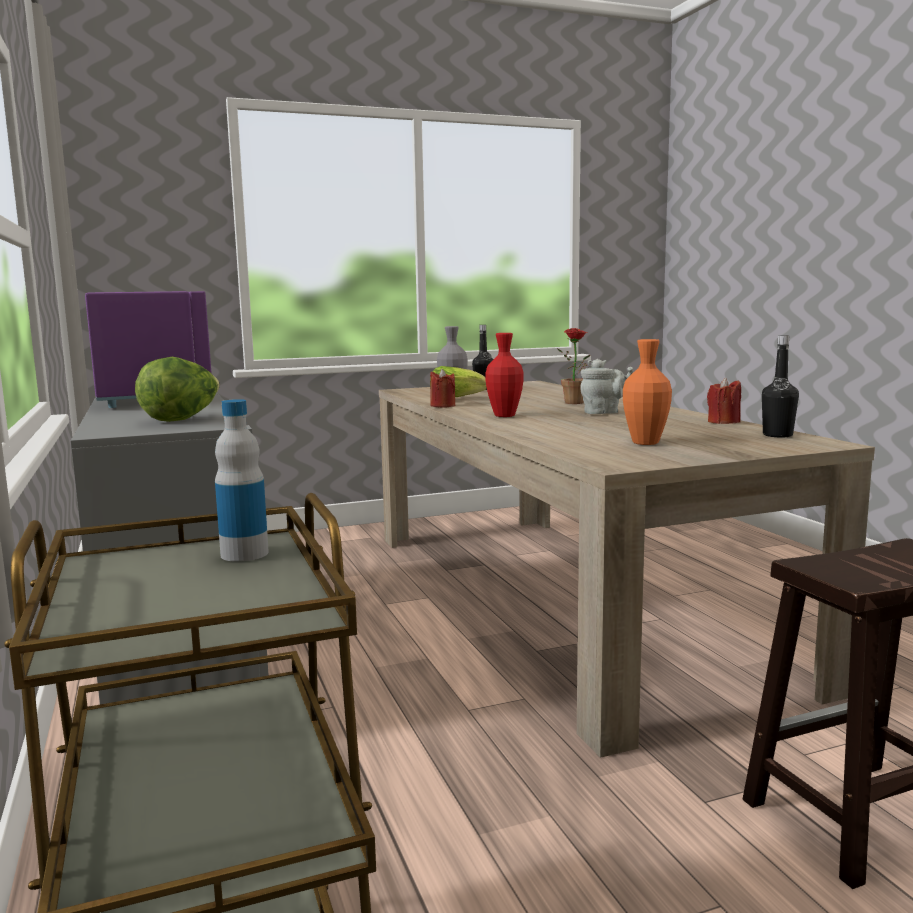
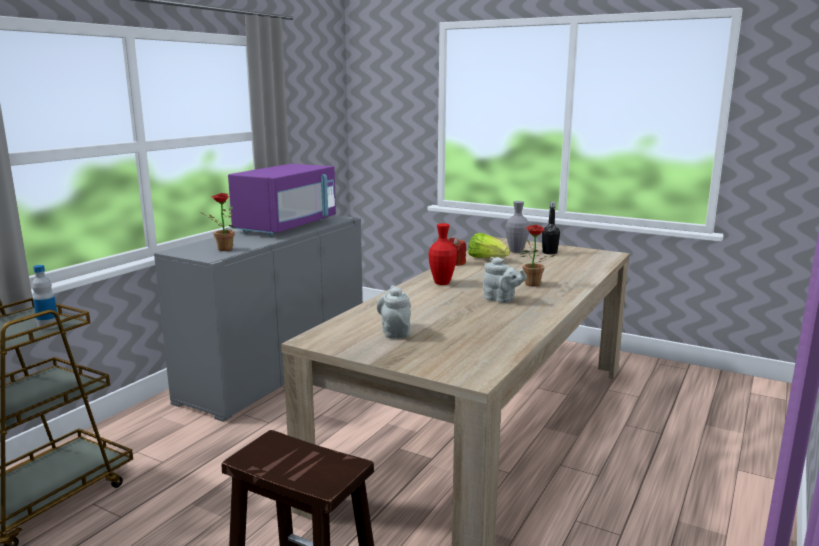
camera: 50 degrees right, 5 degrees up
lettuce [135,357,220,422] -> potted plant [199,193,236,251]
orange vase [623,339,672,445] -> grey teapot [377,285,411,338]
red candle [707,378,741,424] -> none
black bottle [762,335,799,437] -> none

